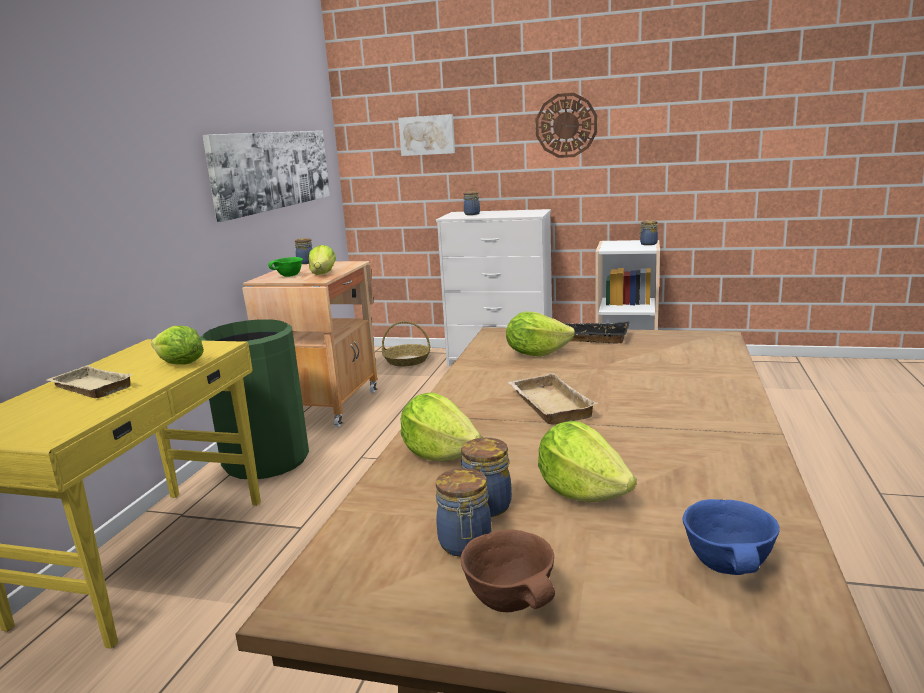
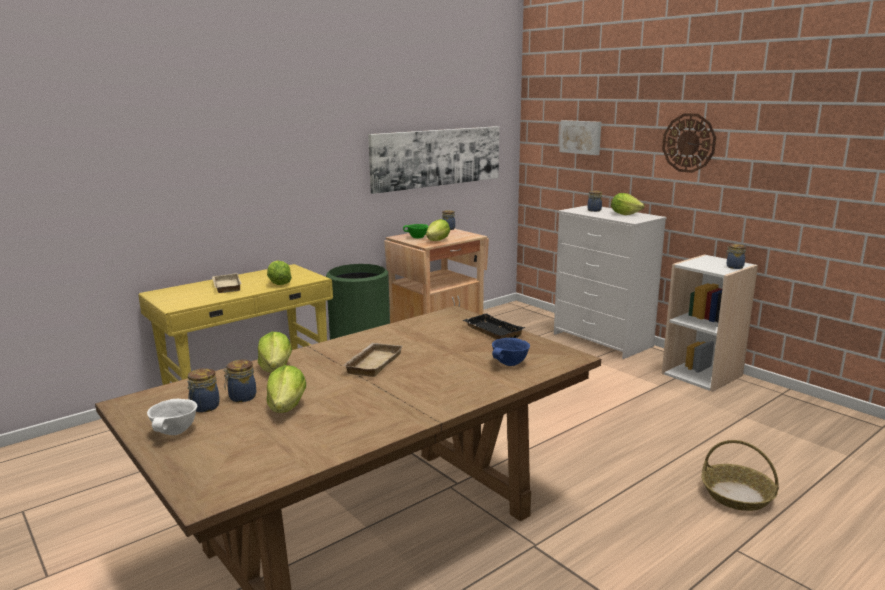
camera: 35 degrees right, 0 degrees up
basket [382,321,430,366] -> basket moved to [701,440,779,511]
brown bowl [461,530,555,612] -> white bowl [147,399,197,435]
lettuce [506,312,575,357] -> lettuce moved to [611,193,645,215]
blue bowl [683,499,780,575] -> blue bowl moved to [492,338,530,366]

